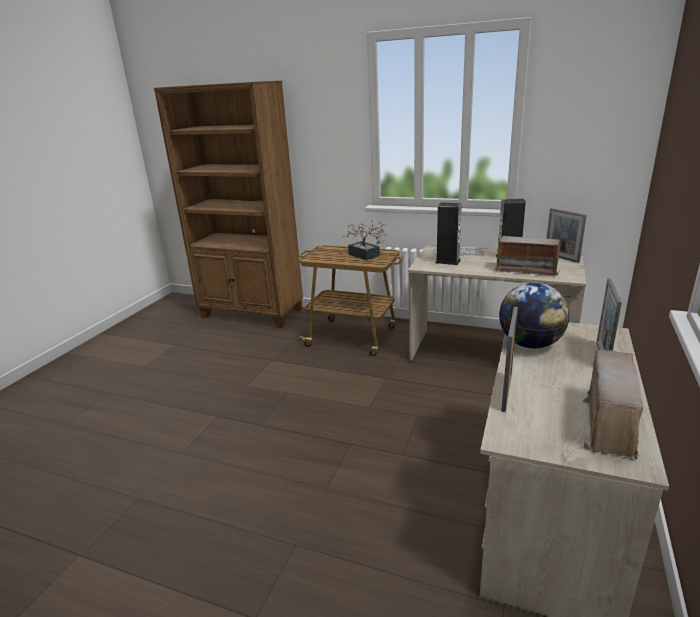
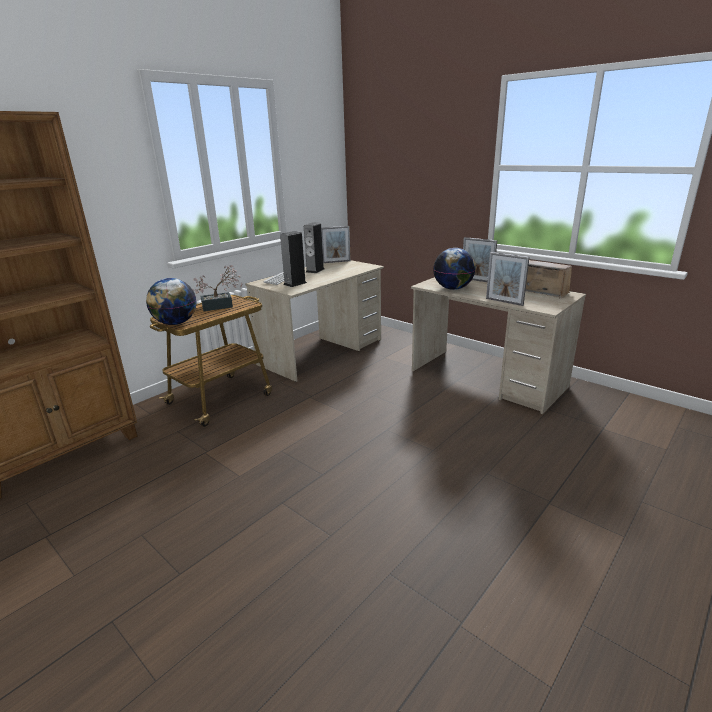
camera: 70 degrees left, 0 degrees up
radio [494,236,563,276] -> none
none -> globe [146,278,196,325]

